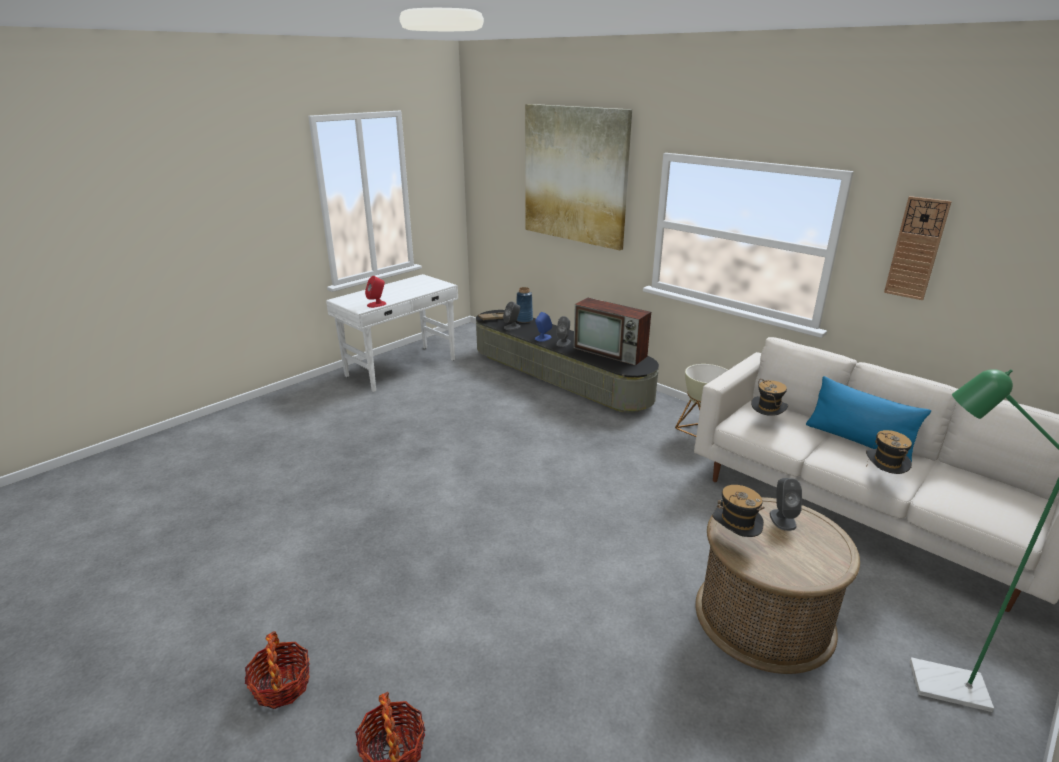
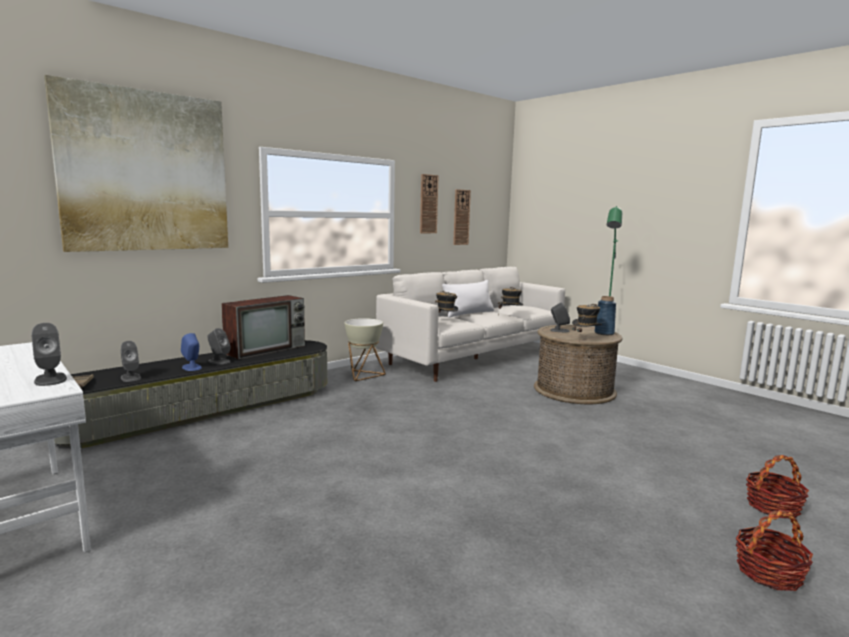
camera: 85 degrees left, 15 degrees down
red speaker [365,276,387,308] -> grey speaker [31,323,67,386]
blue vase [516,287,533,323] -> blue vase moved to [595,296,616,335]
blue pillow [806,376,931,462] -> white pillow [442,280,494,318]
none -> wall clock [453,189,471,245]

